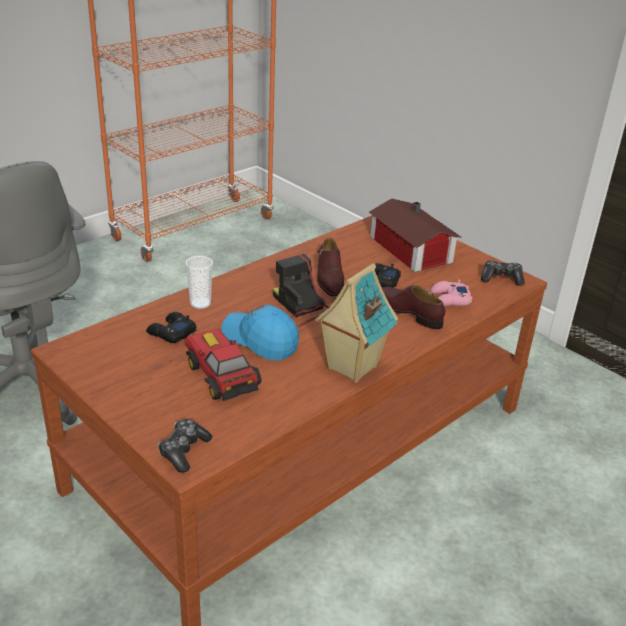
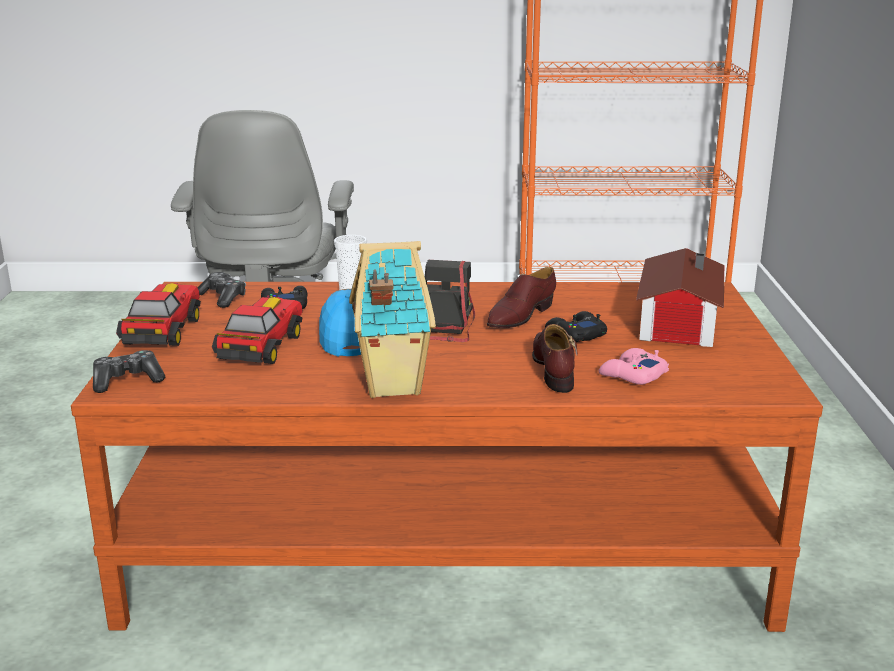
camera: 45 degrees right, 10 degrees down
game controller [481,260,525,286] -> game controller moved to [197,272,246,308]
none -> toy car [116,283,201,346]

